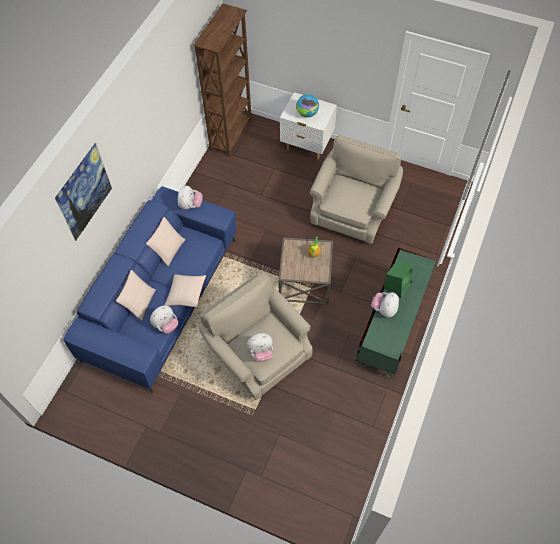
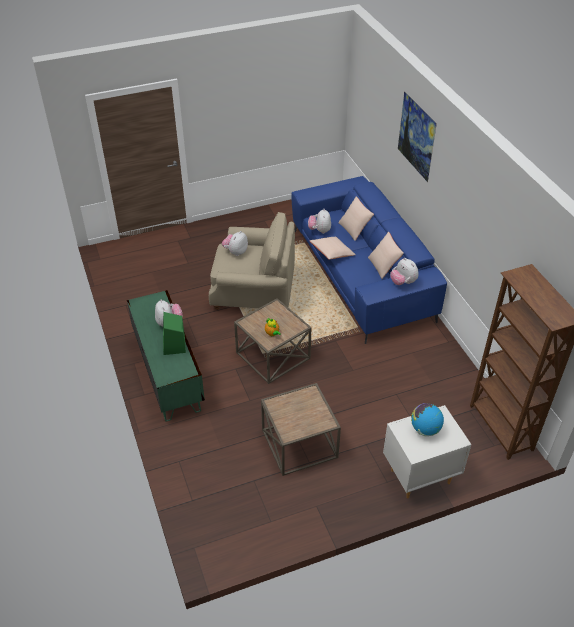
camera: 135 degrees right, 15 degrees down
beige armchair [310,135,403,244] -> brown side table [261,383,341,476]

